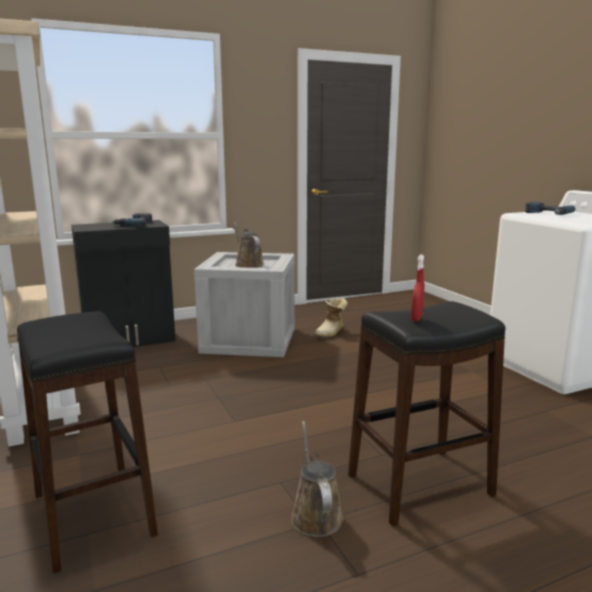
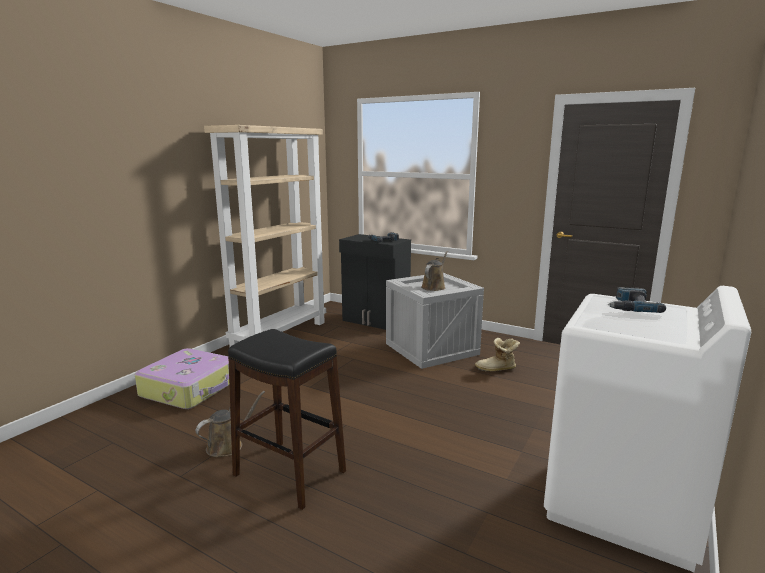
camera: 55 degrees right, 0 degrees up
black stool [17,312,158,573] -> suitcase [135,348,229,409]
red spray bottle [411,254,424,321] -> none

